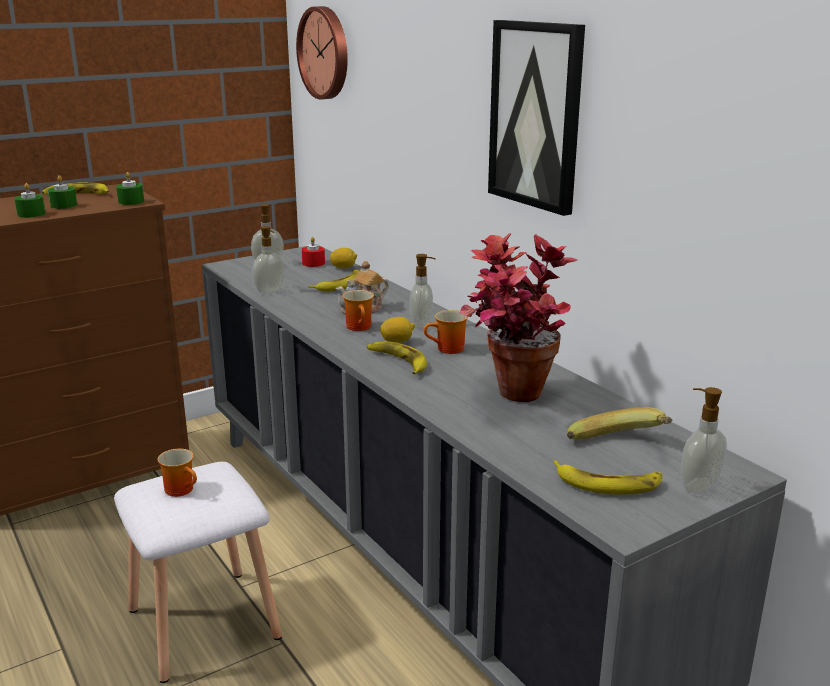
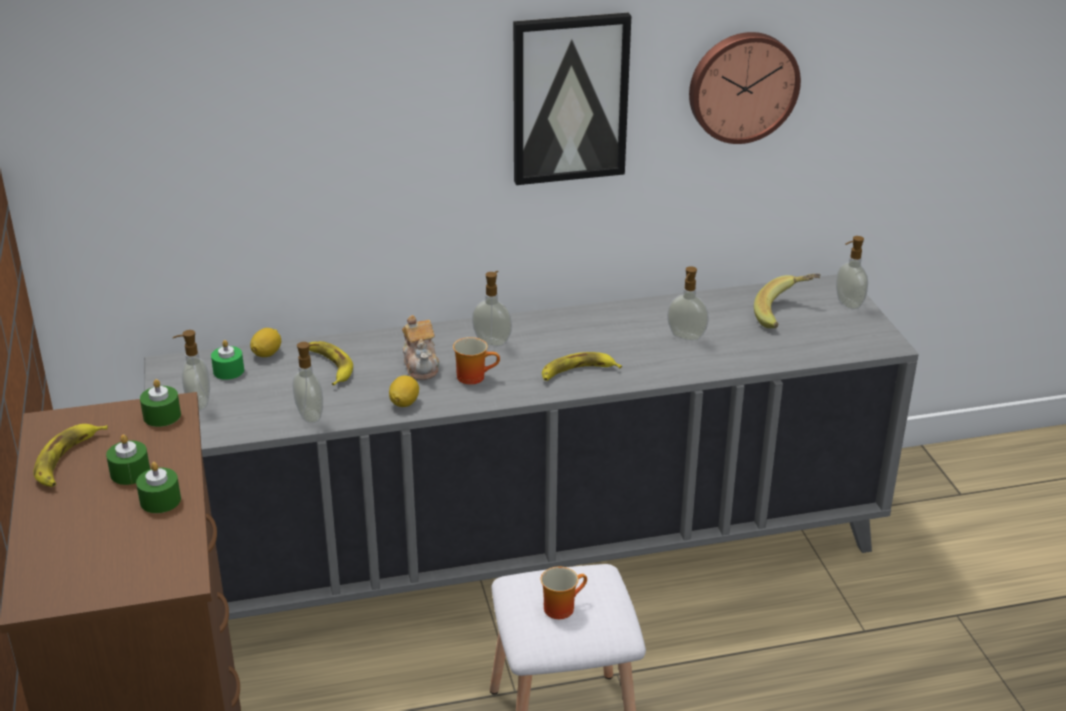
camera: 70 degrees left, 10 degrees up
wall clock [296,6,348,99] -> wall clock moved to [689,32,801,144]
red candle [302,237,325,267] -> green candle [211,340,244,380]
lemon [380,317,415,343] -> lemon moved to [389,376,419,407]
mug [424,310,468,354] -> none
potted plant [460,233,578,402] -> soap dispenser [667,266,709,341]
banana [553,460,663,494] -> none

